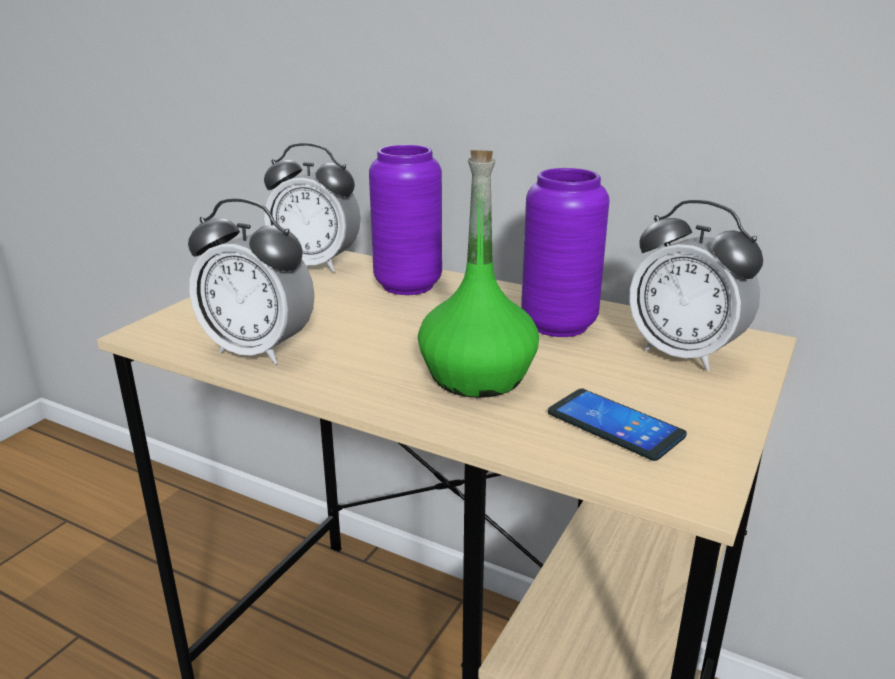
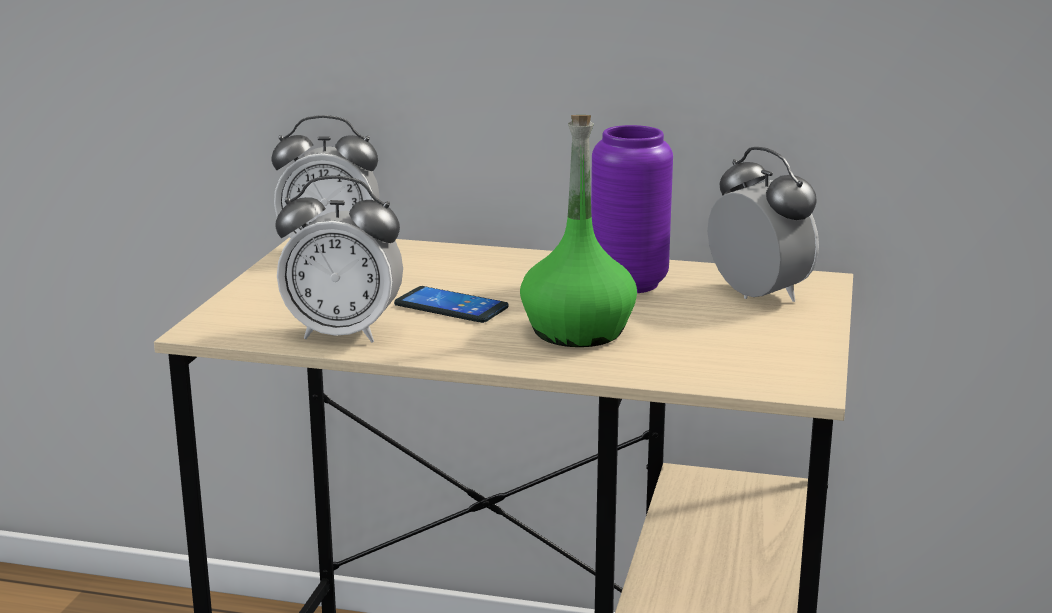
camera: 15 degrees left, 5 degrees down
purple vase [369,145,442,295] -> none
phone [548,389,687,461] -> phone moved to [394,286,509,323]
alarm clock [629,200,763,371] -> alarm clock turned 150 degrees counterclockwise [708,147,819,302]

